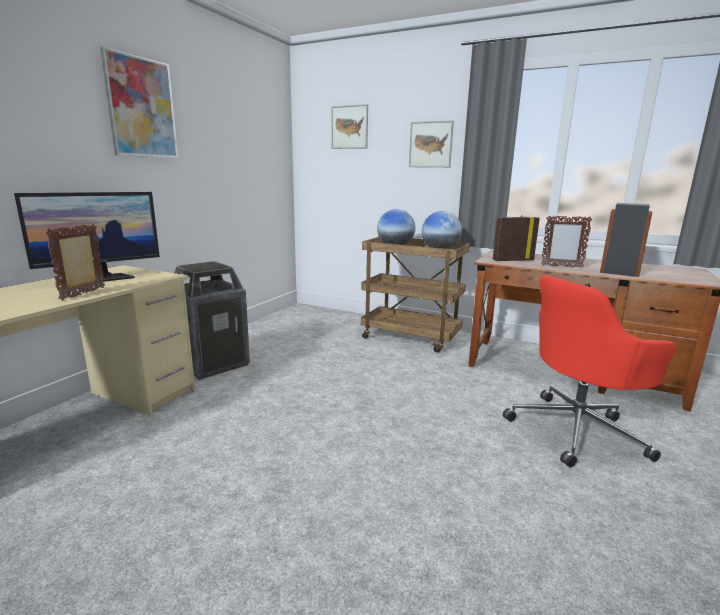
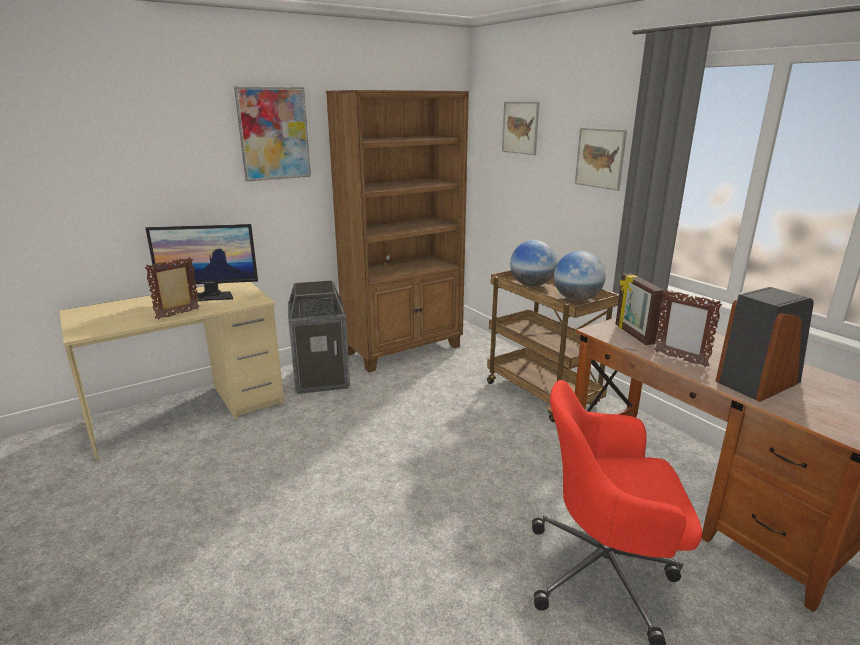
camera: 30 degrees right, 5 degrees up
picture frame [493,215,540,261] -> picture frame turned 120 degrees counterclockwise [616,273,664,345]
none -> brown bookcase [326,90,469,372]

